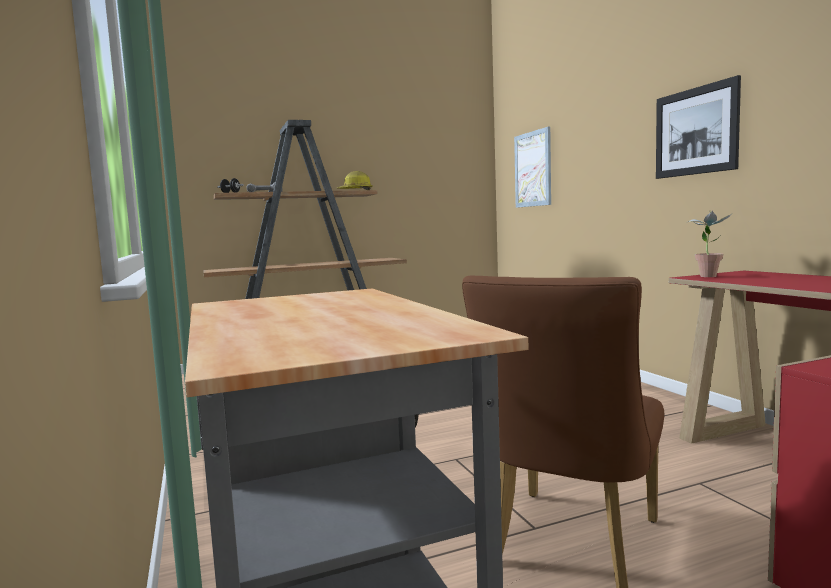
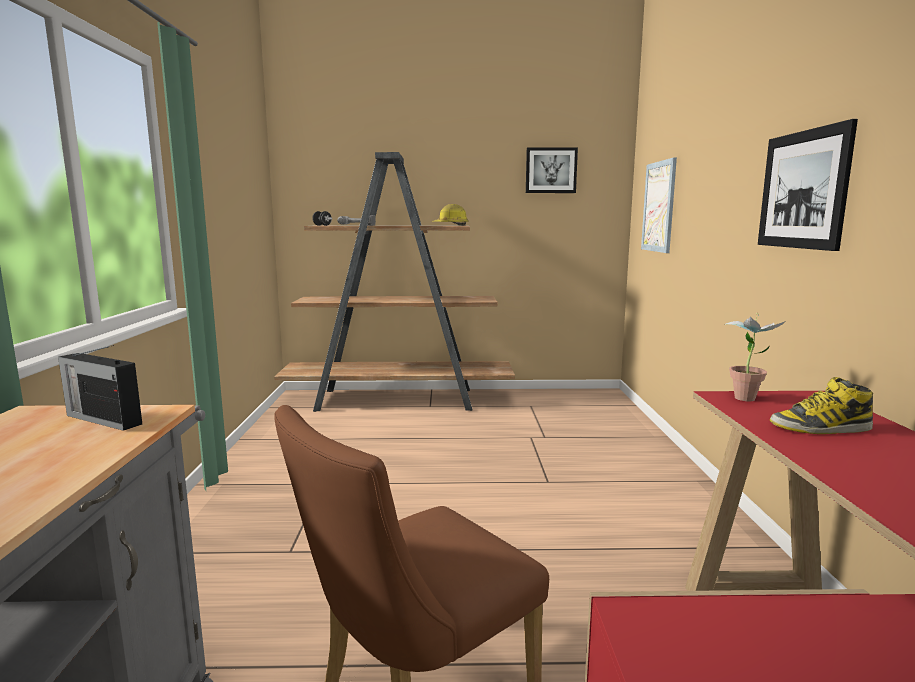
camera: 20 degrees right, 5 degrees up
none -> radio [58,345,142,431]
none -> picture [526,147,578,193]
none -> boot [770,377,873,434]

